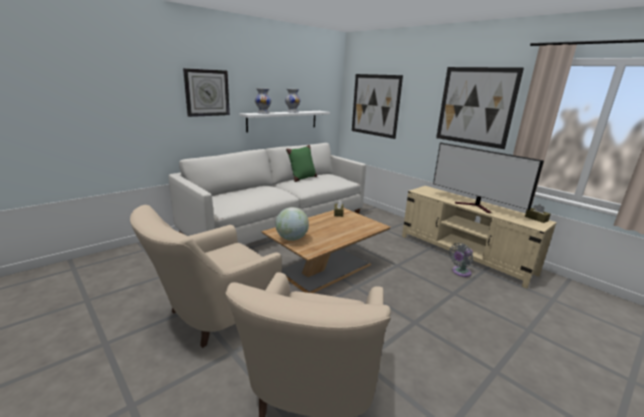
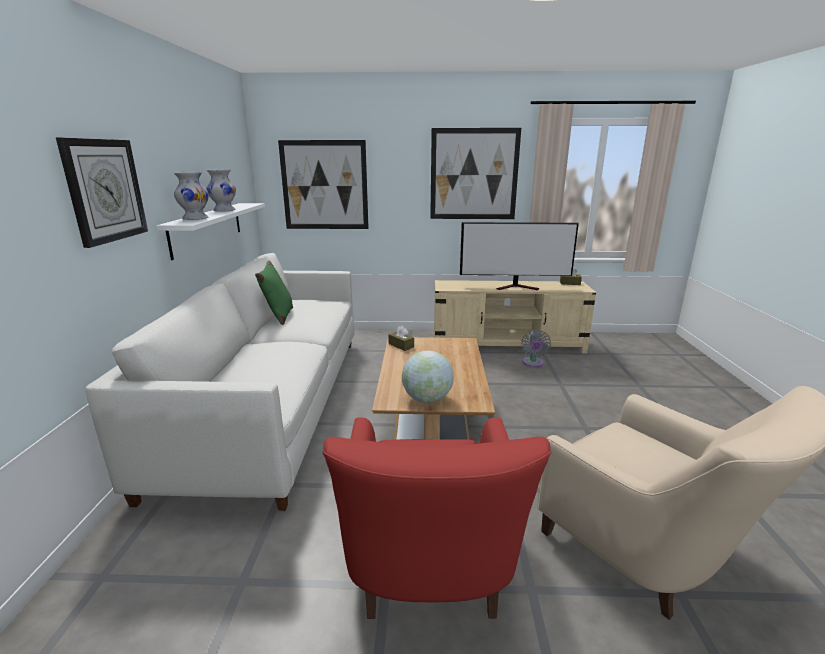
camera: 45 degrees left, 0 degrees up
beige armchair [130,205,282,348] -> red armchair [323,417,551,619]

